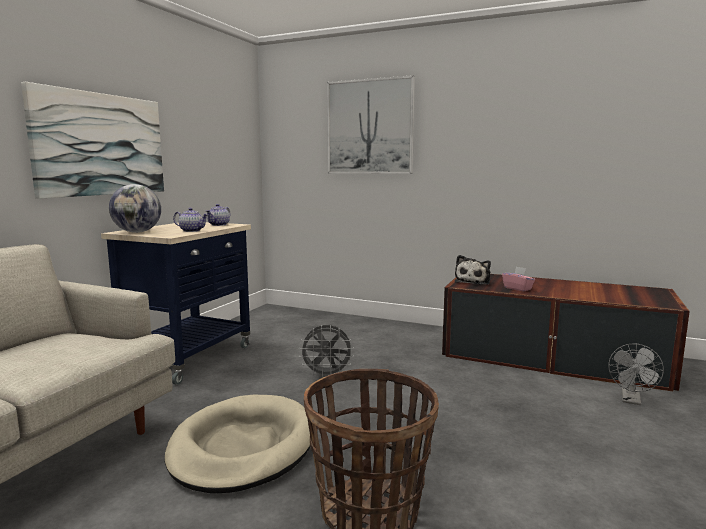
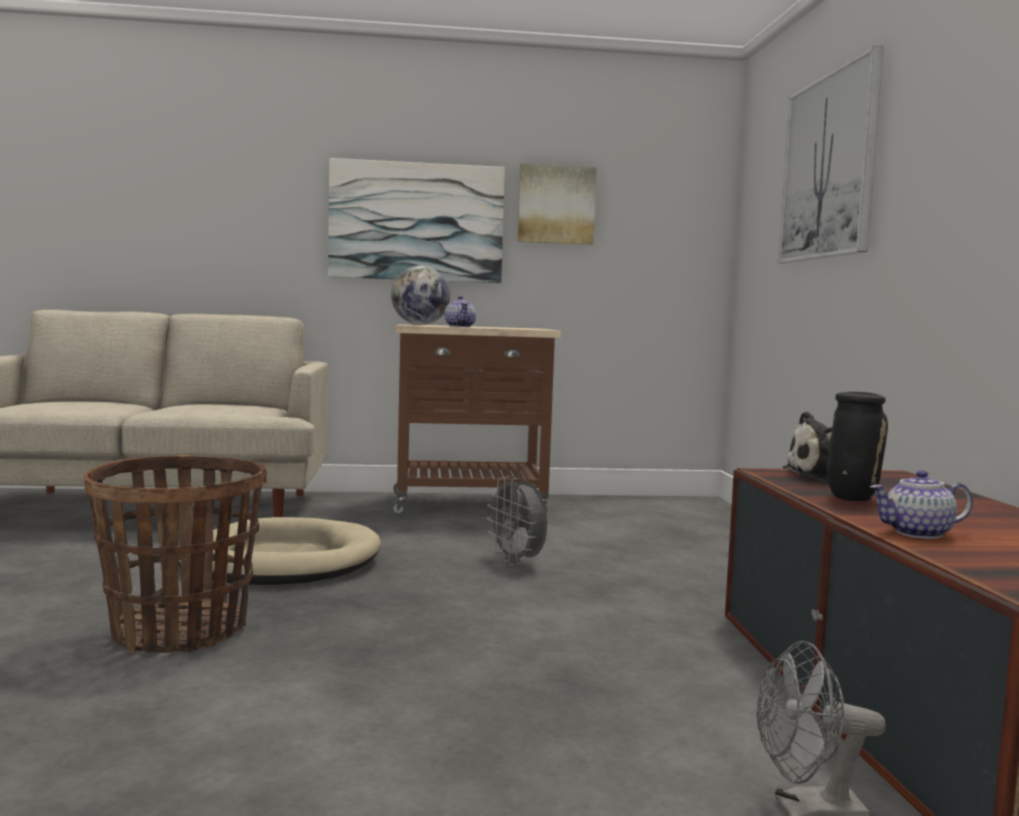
camera: 60 degrees right, 5 degrees down
blue cart [101,222,251,385] -> brown cart [390,324,561,516]
teapot [206,204,230,226] -> teapot moved to [870,470,973,539]
pink tissue box [502,267,535,292] -> black vase [826,392,888,501]
none -> picture [518,163,597,245]

